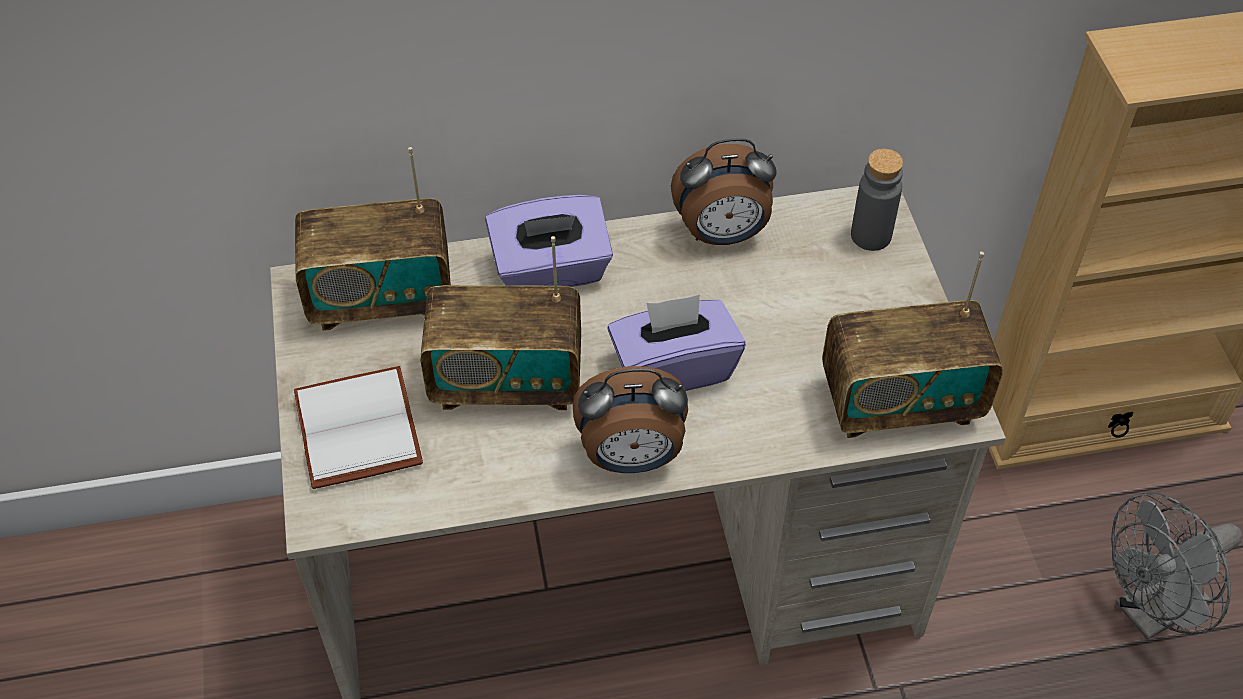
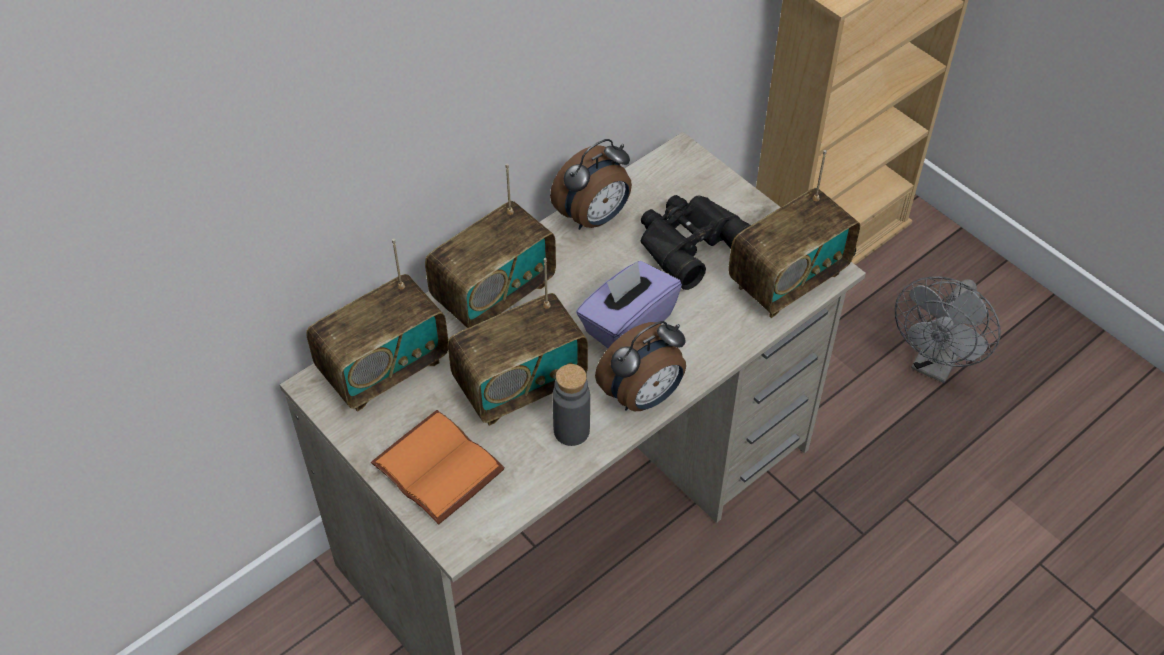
camera: 30 degrees left, 0 degrees up
white book [294,366,423,489] -> orange book [371,410,505,524]
purple tissue box [485,195,613,287] -> radio [425,163,556,328]
grey bottle [851,149,903,251] -> grey bottle moved to [553,364,590,446]
none -> black binoculars [640,195,751,290]

